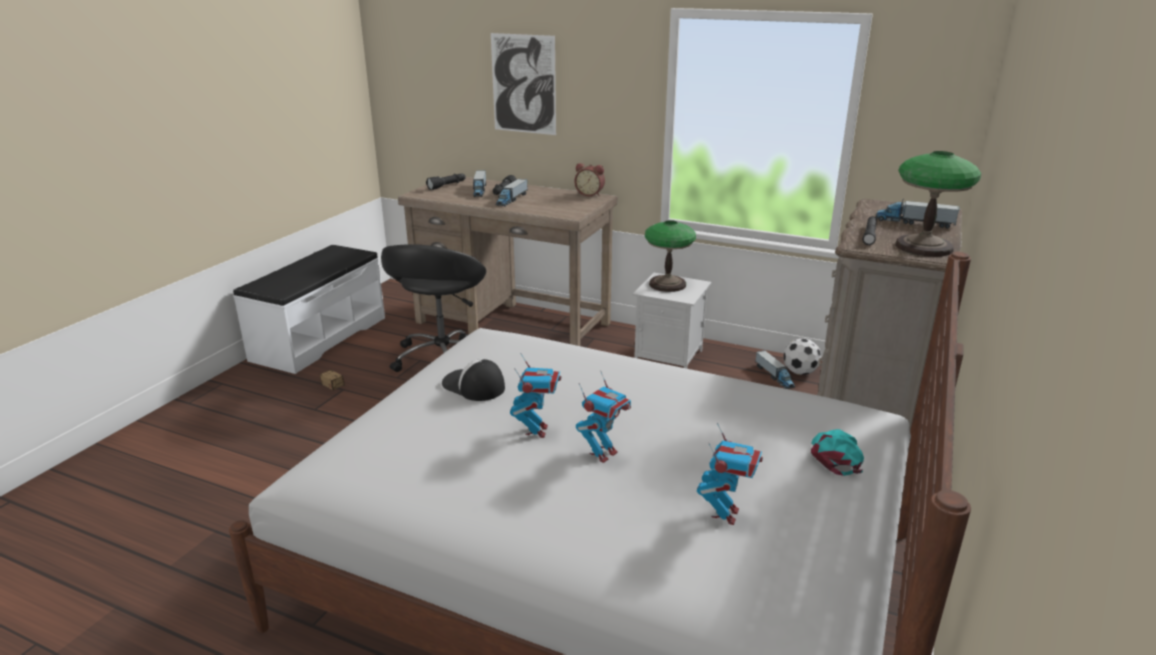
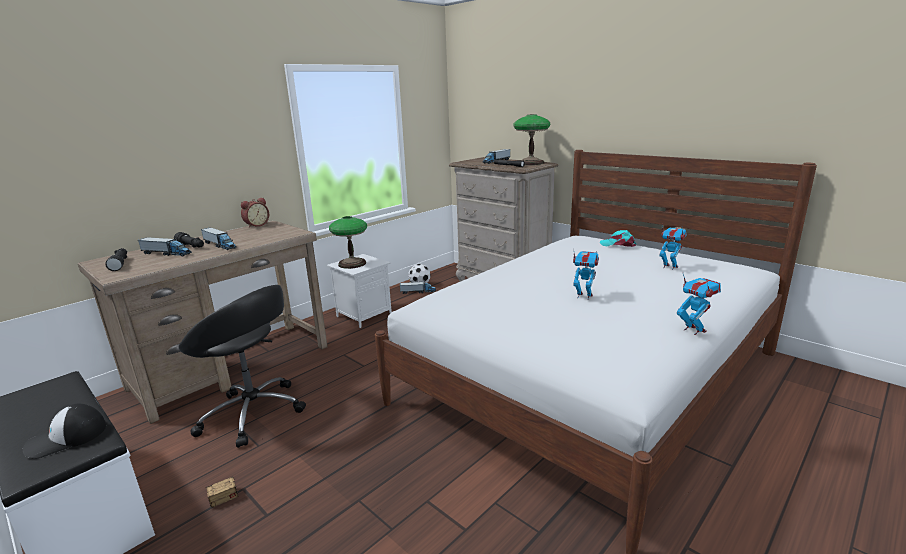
camera: 70 degrees left, 5 degrees down
cap [442,359,505,401] -> cap moved to [23,404,106,459]
picture [491,33,556,135] -> none
toy robot [576,370,631,463] -> toy robot moved to [677,274,721,335]

